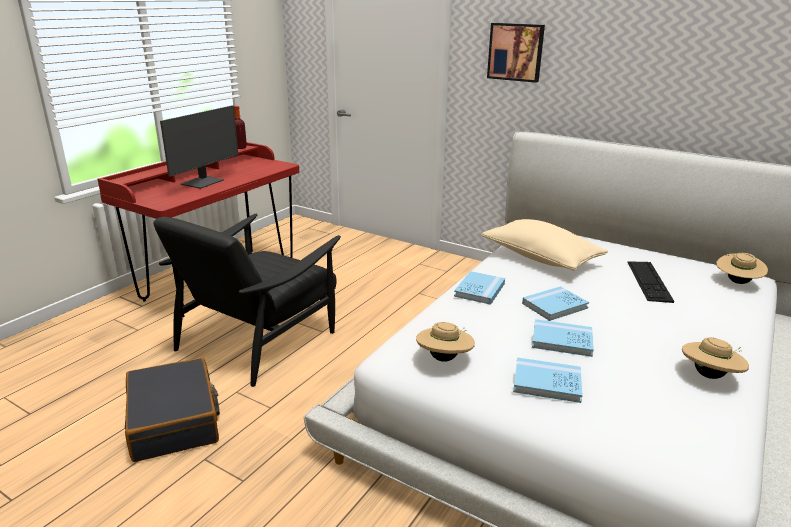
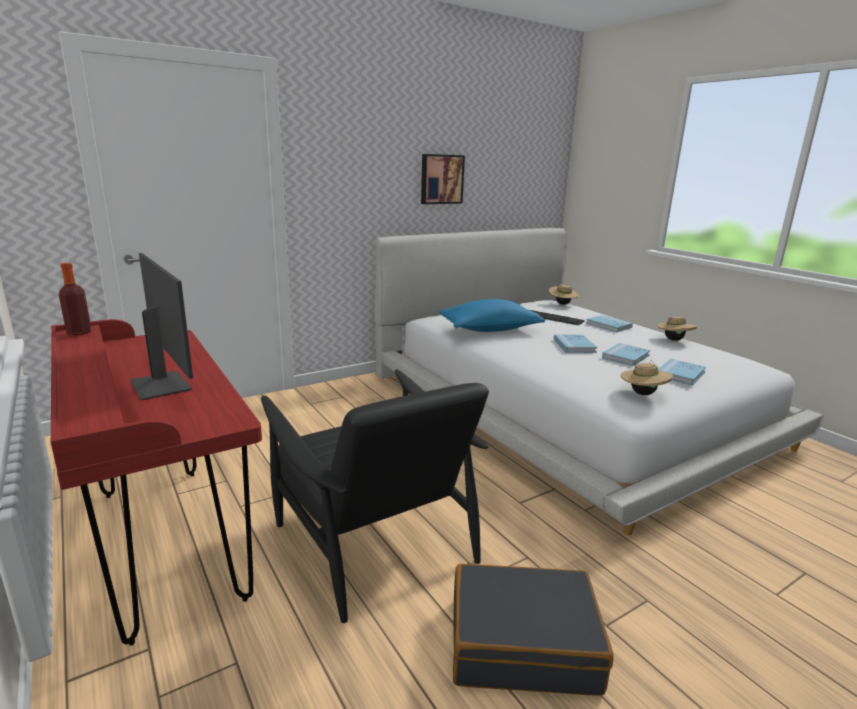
camera: 65 degrees left, 5 degrees down
blue book [454,271,505,305] -> blue book moved to [586,315,633,332]
beige pillow [481,219,608,271] -> blue pillow [439,299,545,332]
picture [487,23,545,83] -> picture moved to [421,154,465,204]

